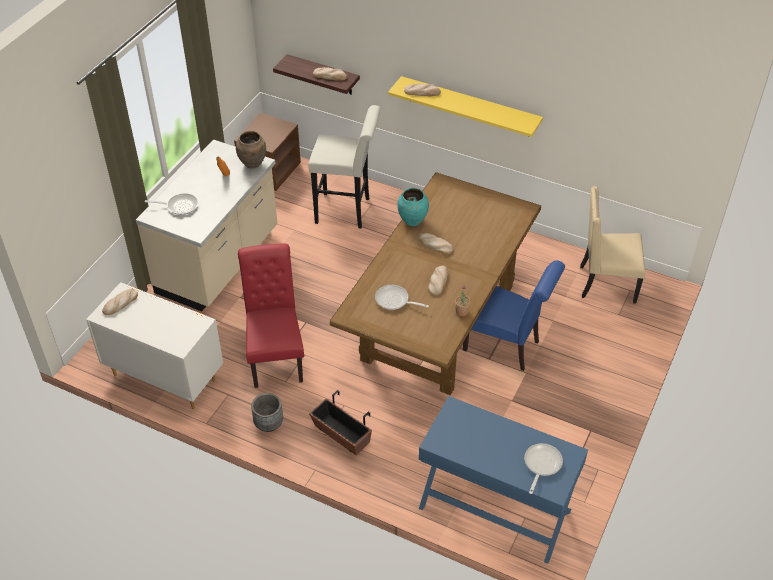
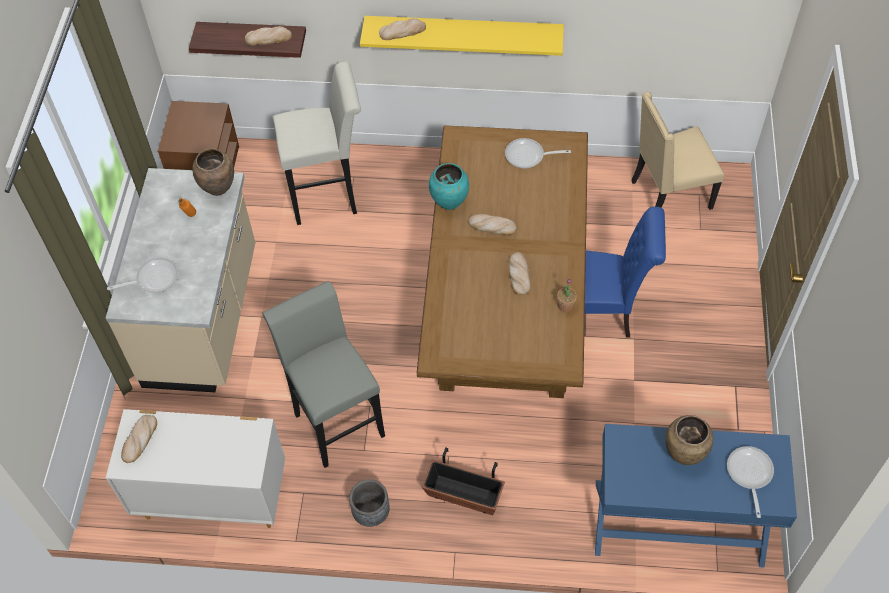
camera: 20 degrees left, 10 degrees up
red chair [238,244,304,388] -> grey stool [262,281,385,468]
frying pan [375,285,429,310] -> frying pan moved to [505,138,571,169]
none -> brown vase [665,415,713,465]

